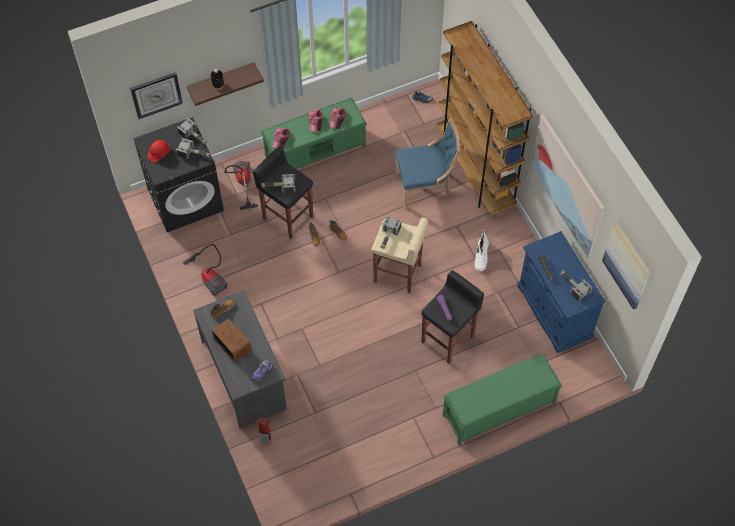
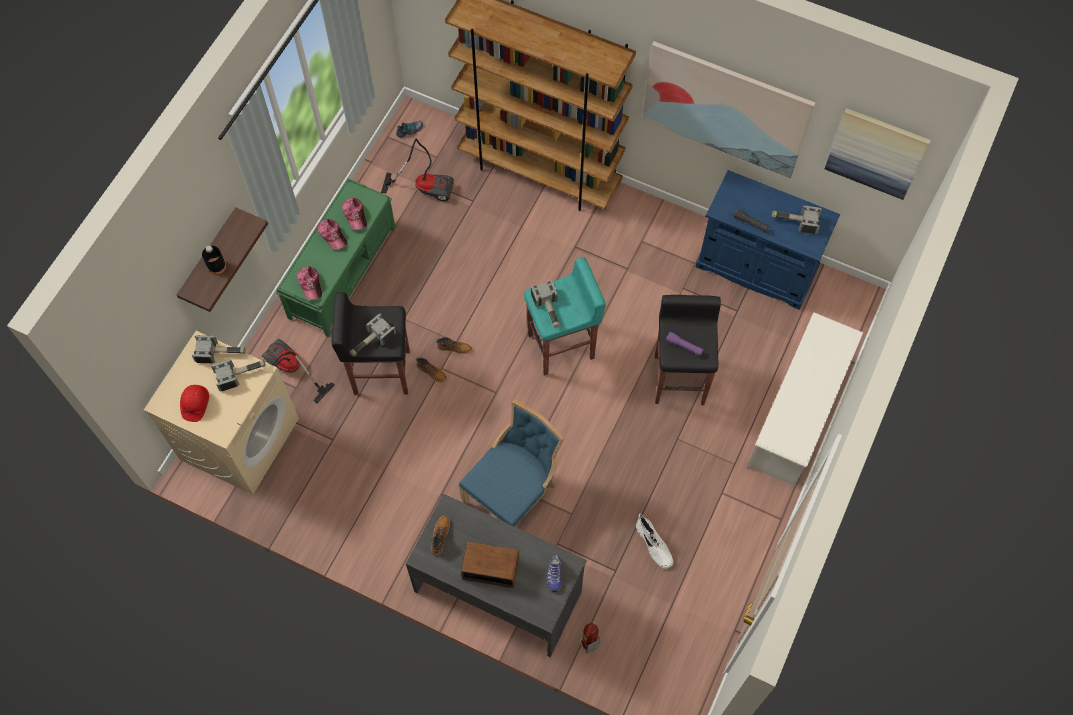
camera: 40 degrees left, 5 degrees up
wall clock [130,72,183,119] -> none
black washing machine [133,117,224,232] -> beige washing machine [144,331,299,495]
vacuum cleaner [183,244,228,296] -> vacuum cleaner moved to [381,139,454,201]
beige stool [371,217,428,293] -> turquoise stool [524,257,606,375]
blue chair [395,118,460,210] -> blue chair moved to [459,400,564,527]
green bench [443,354,562,446] -> white shoe rack [746,312,863,486]
white boot [475,230,489,271] -> white boot moved to [636,514,674,569]

